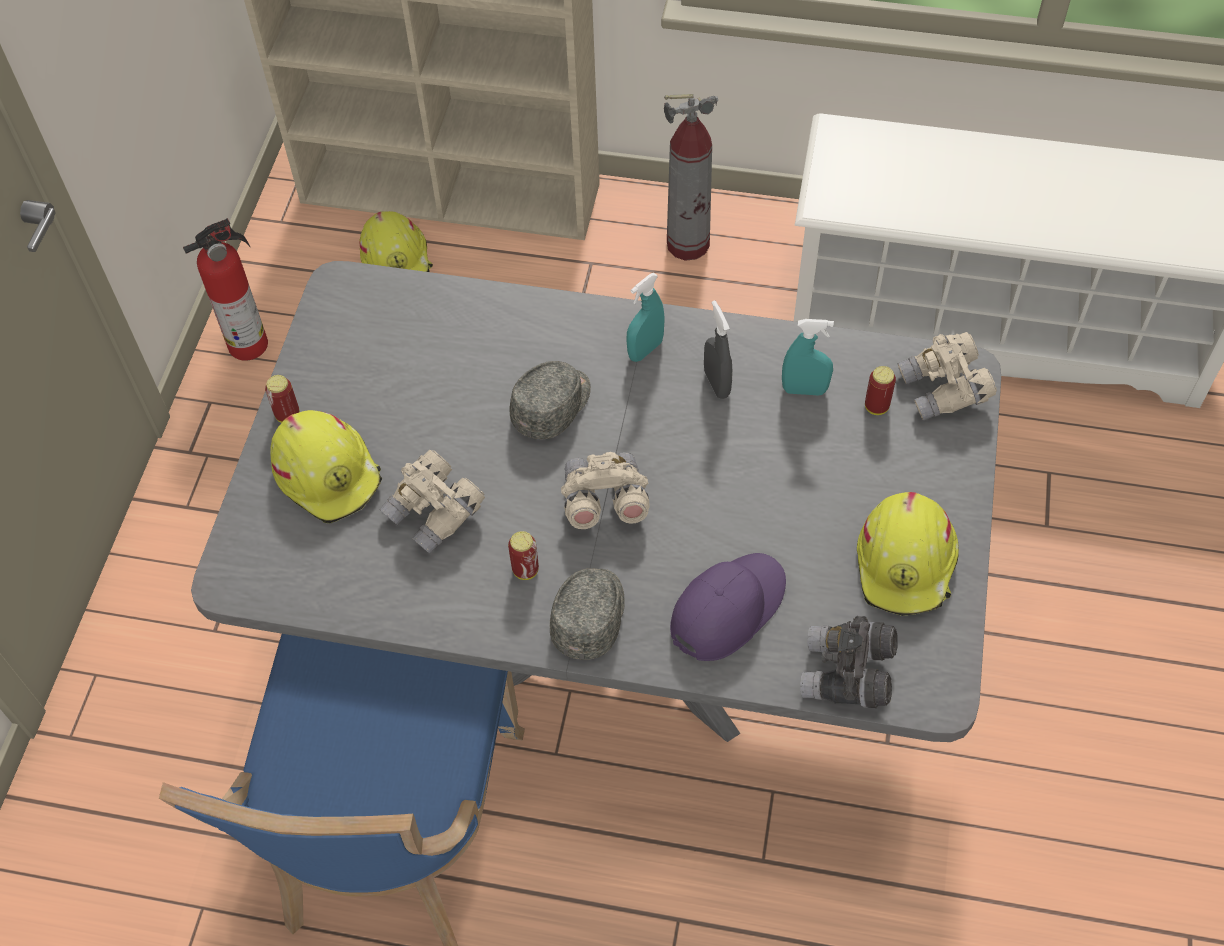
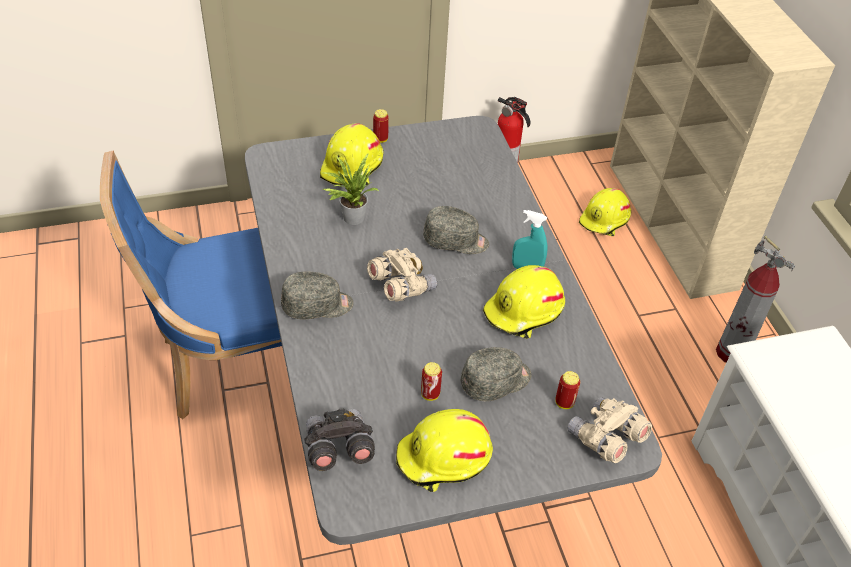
camera: 60 degrees right, 10 degrees down
beige binoculars [380,450,485,554] -> potted plant [323,153,379,225]
can [508,531,539,580] -> can moved to [421,362,442,401]
purple cap [670,553,786,661] -> none
grey spray bottle [704,300,733,399] -> yellow hard hat [483,265,565,339]
turquoise spray bottle [782,319,834,395] -> none
none -> grey cap [461,347,531,402]

